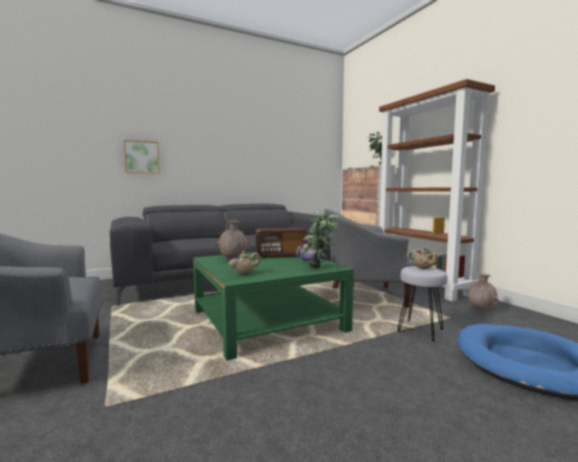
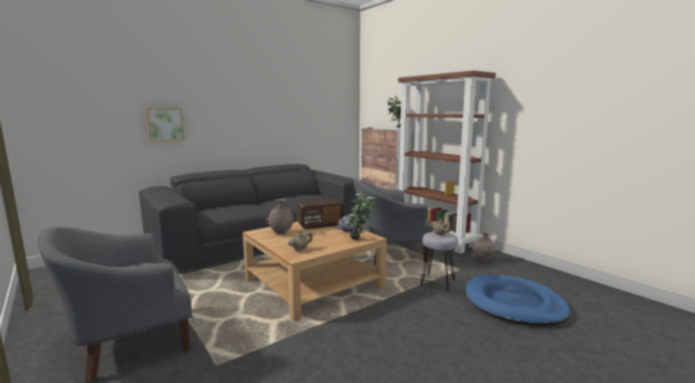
camera: 10 degrees left, 5 degrees up
green coffee table [193,252,354,360] -> beige coffee table [243,221,387,321]

